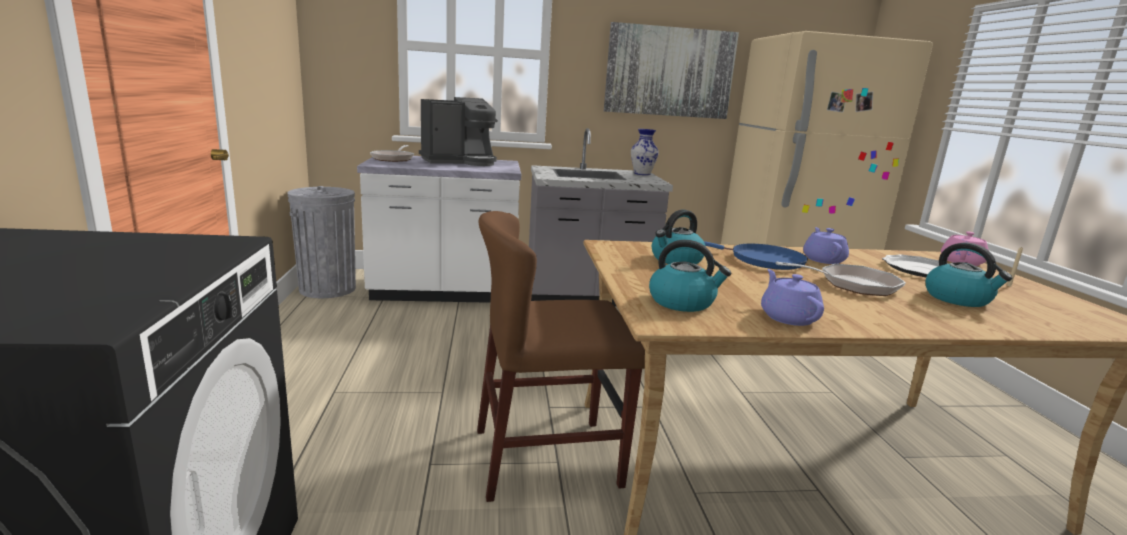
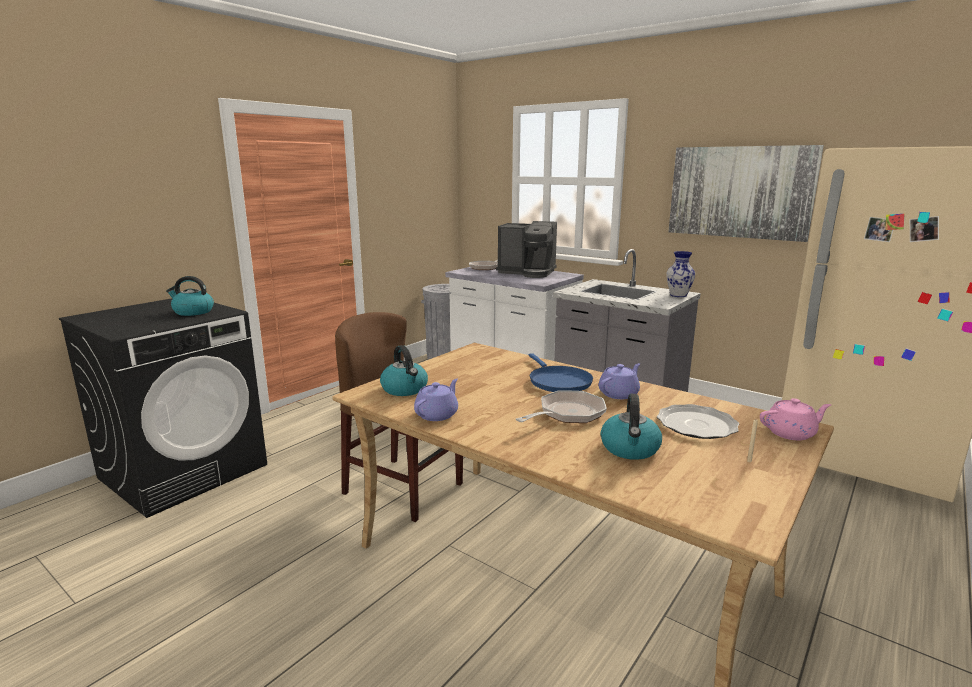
camera: 45 degrees right, 0 degrees up
kettle [652,210,706,264] -> kettle moved to [166,276,214,316]
frying pan [776,262,906,296] -> frying pan turned 90 degrees counterclockwise [516,390,607,423]

